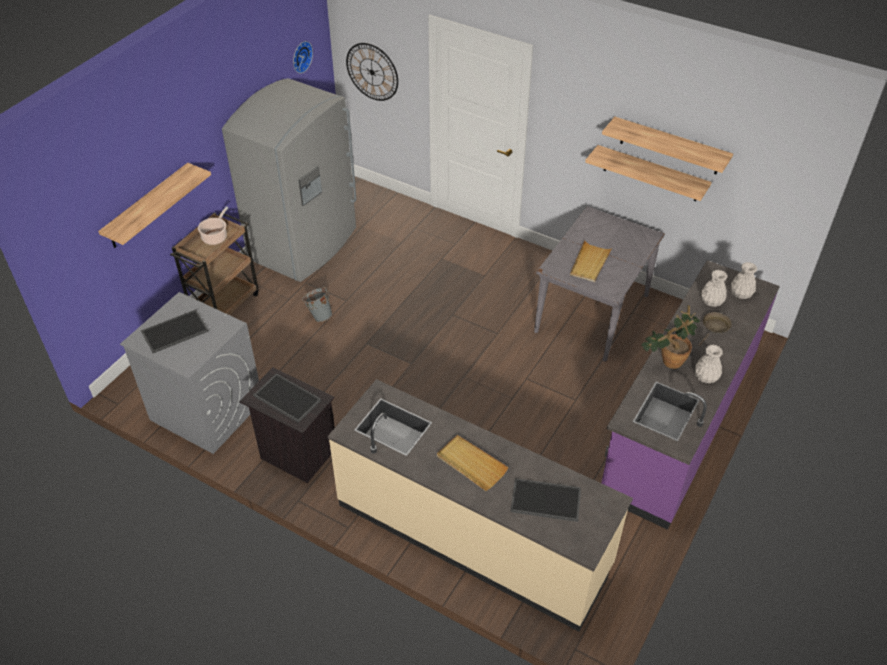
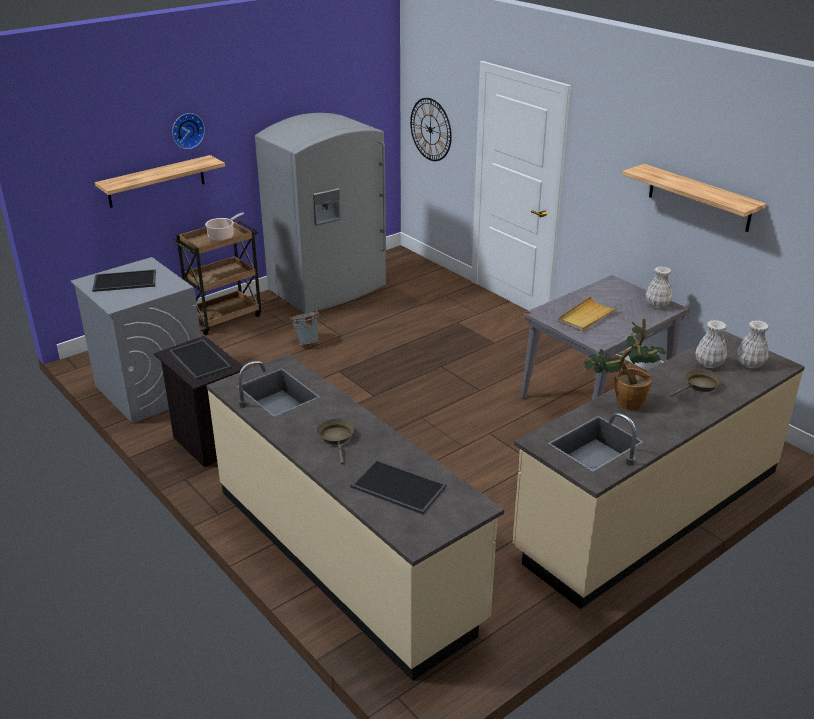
camera: 20 degrees right, 15 degrees down
wall clock [293,41,313,73] -> wall clock moved to [172,113,205,149]
beige tray [437,435,509,491] -> brown frying pan [317,419,355,464]
shelf [585,145,712,201] -> none
purple counter [601,260,780,530] -> beige counter [513,331,805,609]
white vase [695,345,723,384] -> white vase moved to [646,266,672,308]

